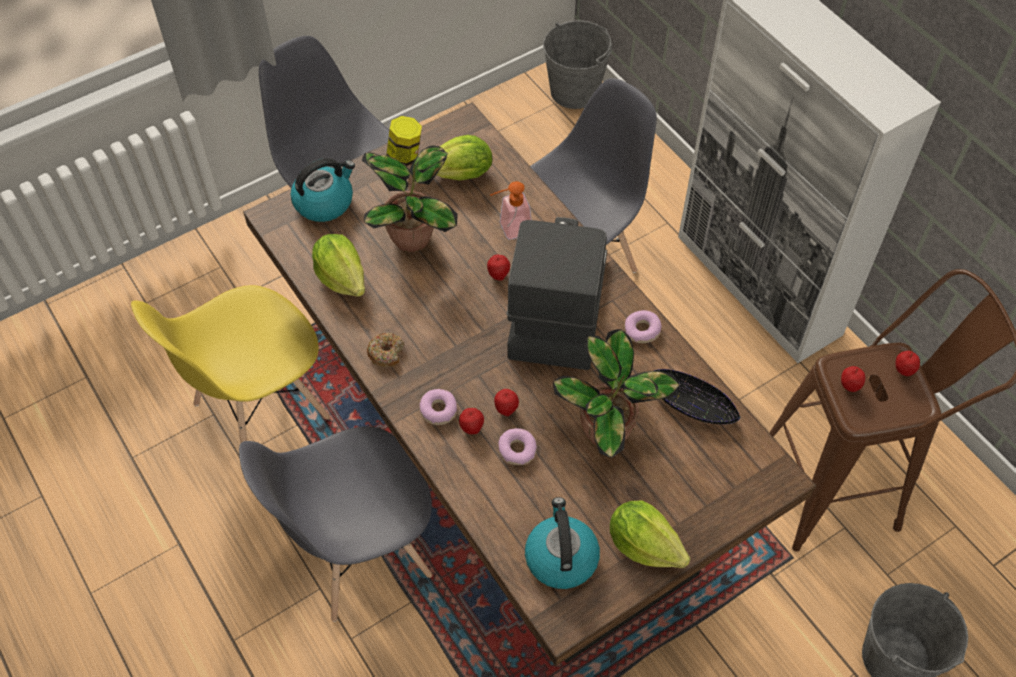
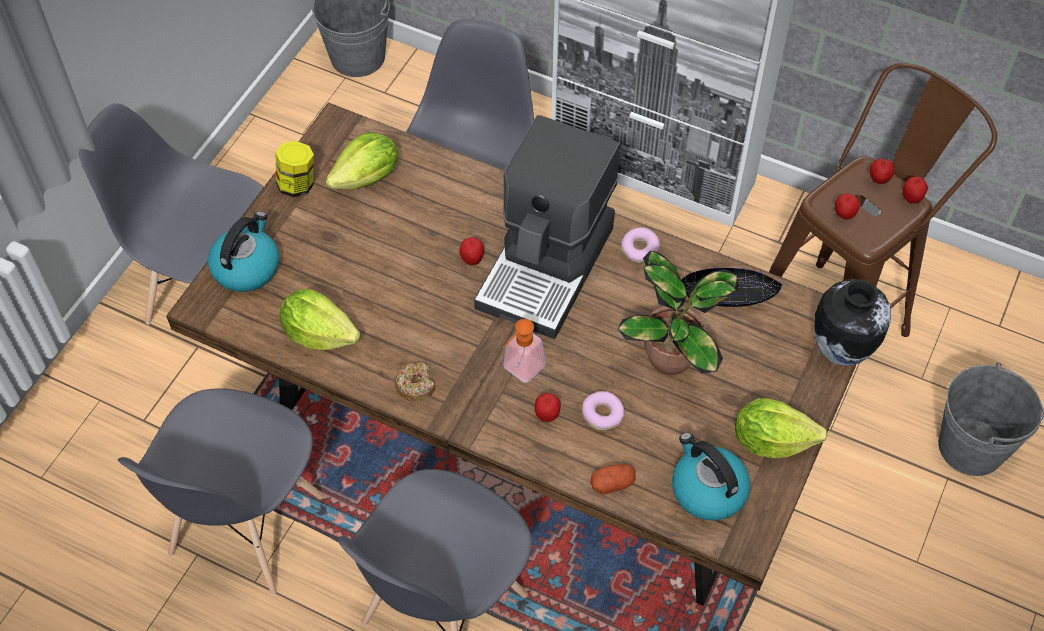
camera: 30 degrees left, 0 degrees up
yellow chair [131,285,330,443] -> grey chair [118,388,324,595]
potted plant [362,146,457,252] -> none
donut [420,389,457,425] -> none
soap dispenser [490,181,531,240] -> soap dispenser moved to [503,319,546,383]
apple [494,389,519,416] -> apple moved to [903,177,928,204]
coffee machine [507,217,607,370] -> coffee machine turned 135 degrees counterclockwise [474,115,620,339]
none -> potato [590,464,636,494]
none -> vase [815,279,891,366]

